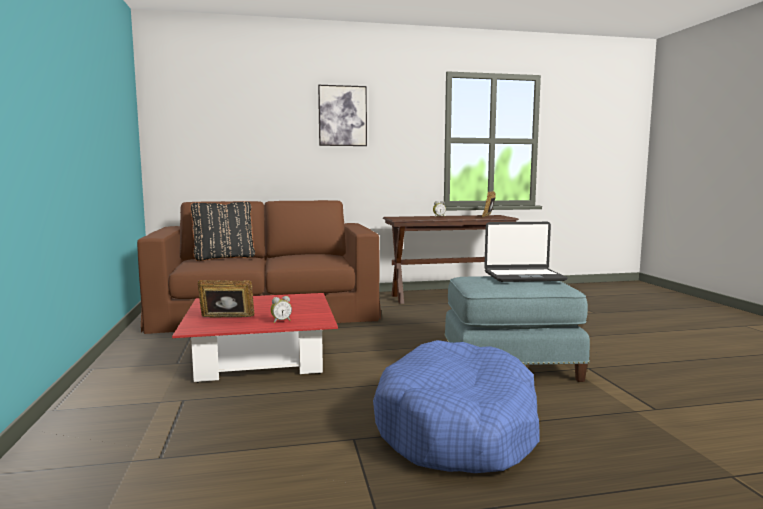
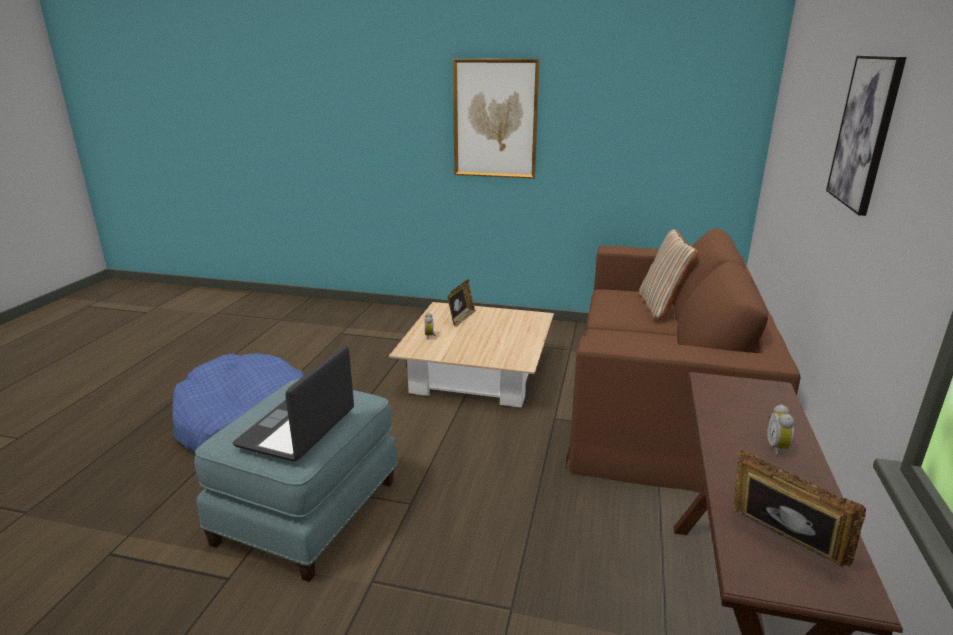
camera: 115 degrees right, 15 degrees up
red coffee table [172,293,338,383] -> beige coffee table [389,302,554,408]
black pillow [190,201,255,261] -> beige pillow [639,229,698,321]
none -> picture [453,59,540,179]

